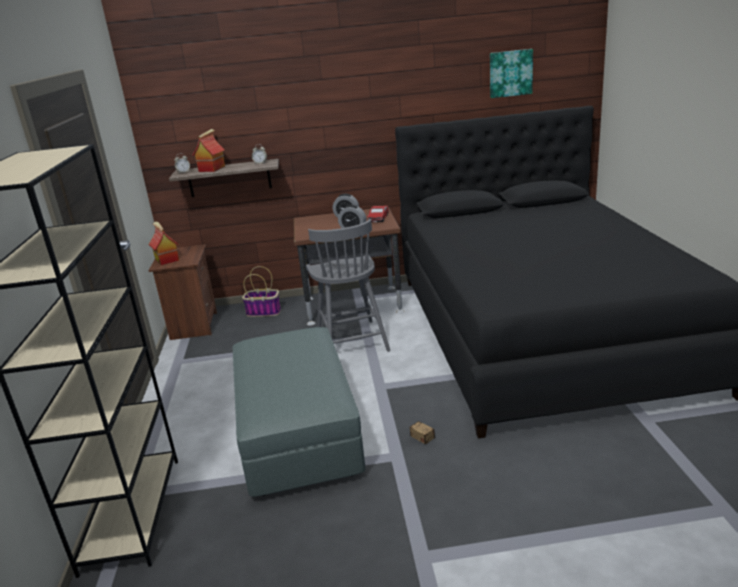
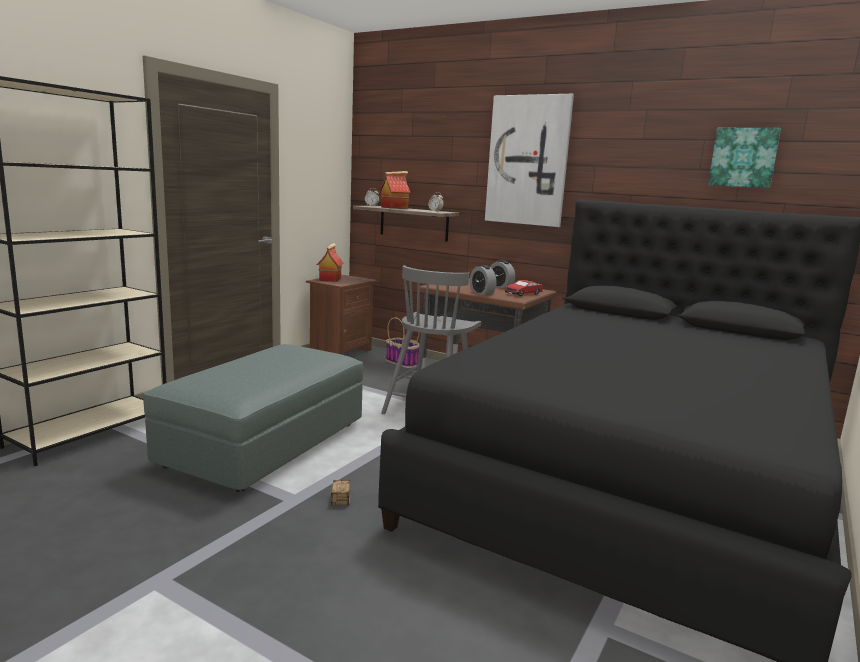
camera: 35 degrees right, 10 degrees down
none -> picture [485,94,574,227]

